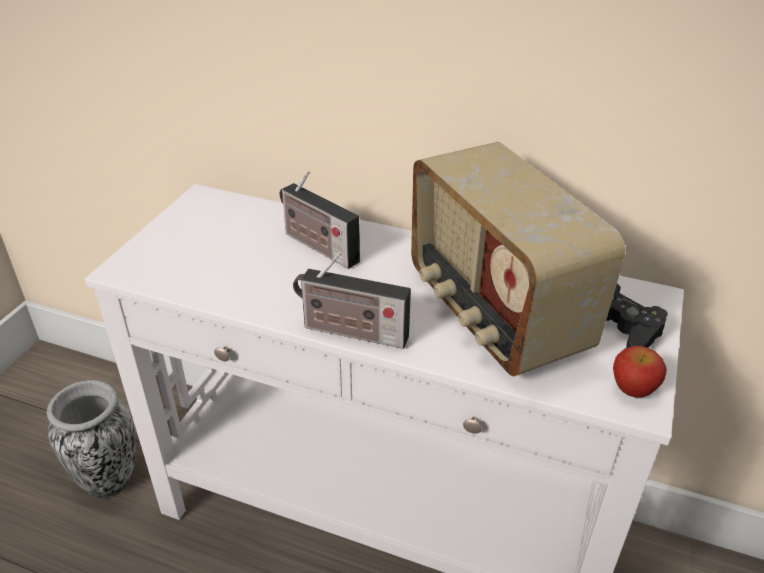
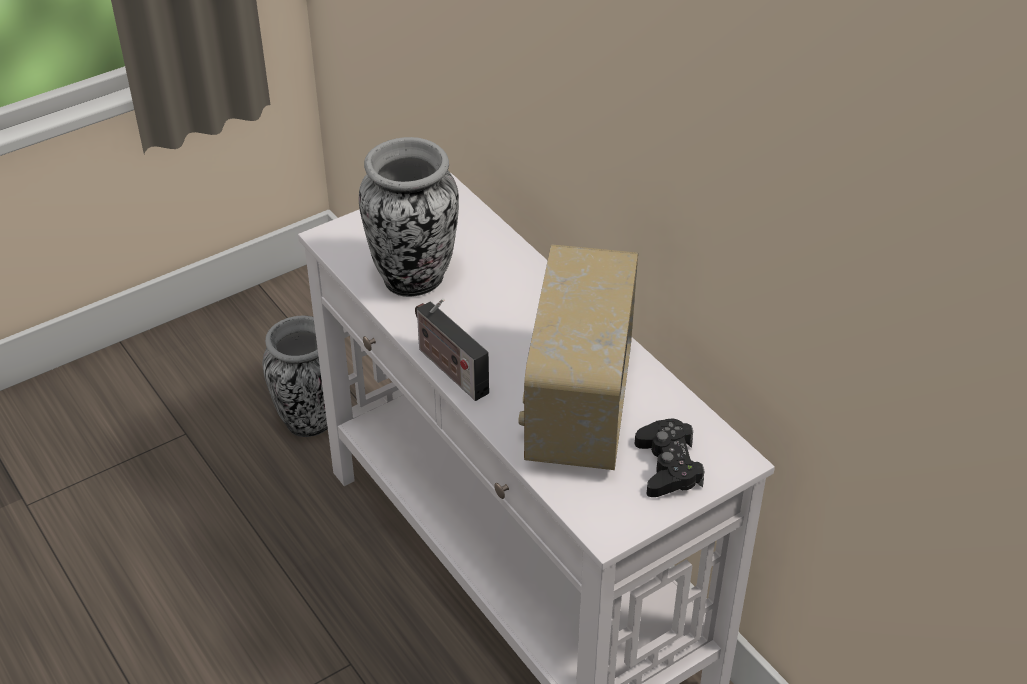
camera: 35 degrees right, 5 degrees up
radio [279,170,360,269] -> none
apple [613,346,667,398] -> none
none -> vase [359,137,459,297]

